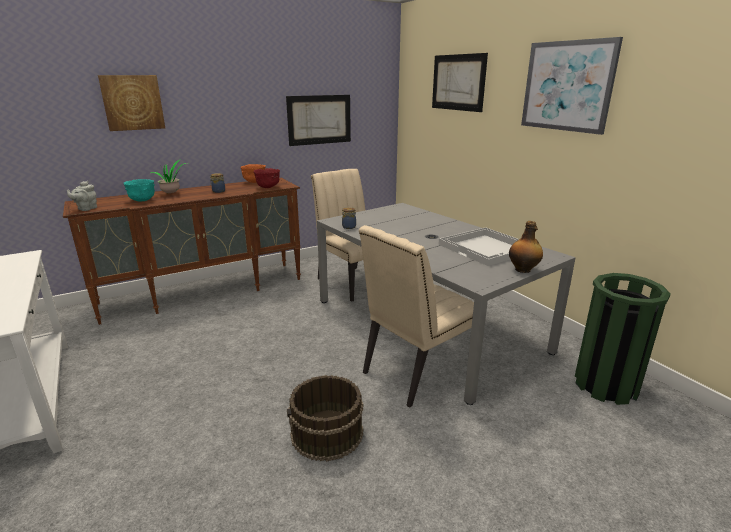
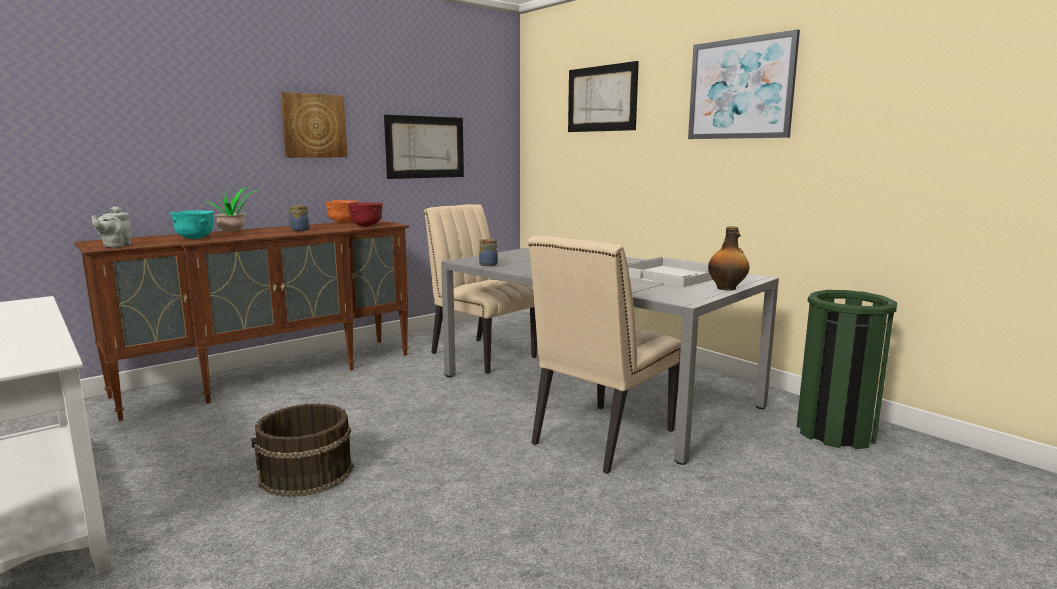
camera: 10 degrees left, 10 degrees down
picture [98,75,165,131] -> picture moved to [280,92,347,158]
brown bucket [287,375,363,462] -> brown bucket moved to [251,403,353,497]

